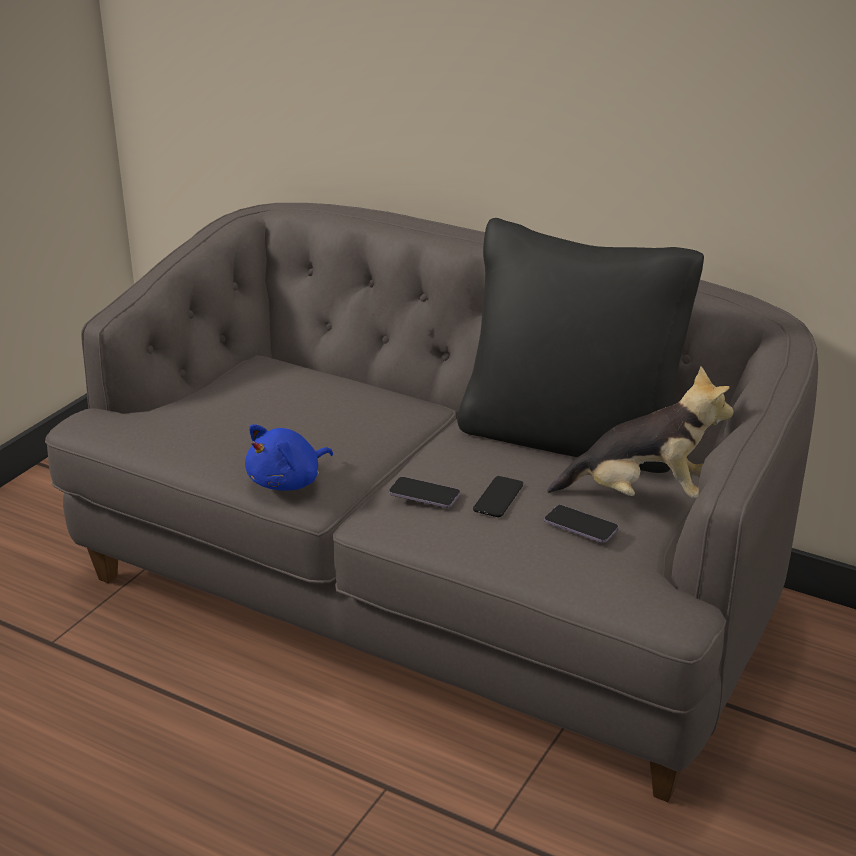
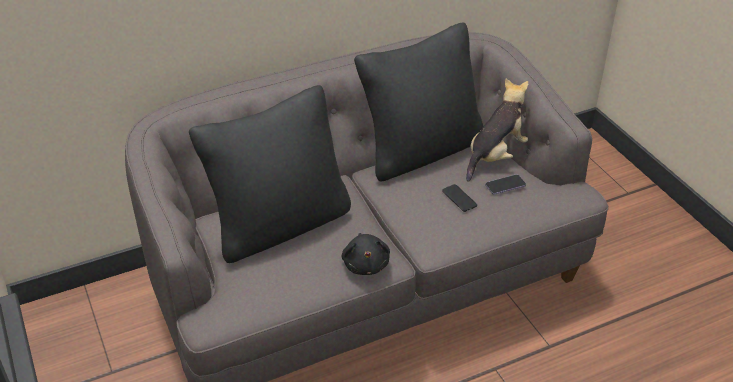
camera: 55 degrees left, 10 degrees up
blue plush toy [245,424,333,491] -> black plush toy [342,233,390,275]
phone [389,477,460,508] -> none
none -> black pillow [189,85,351,263]

